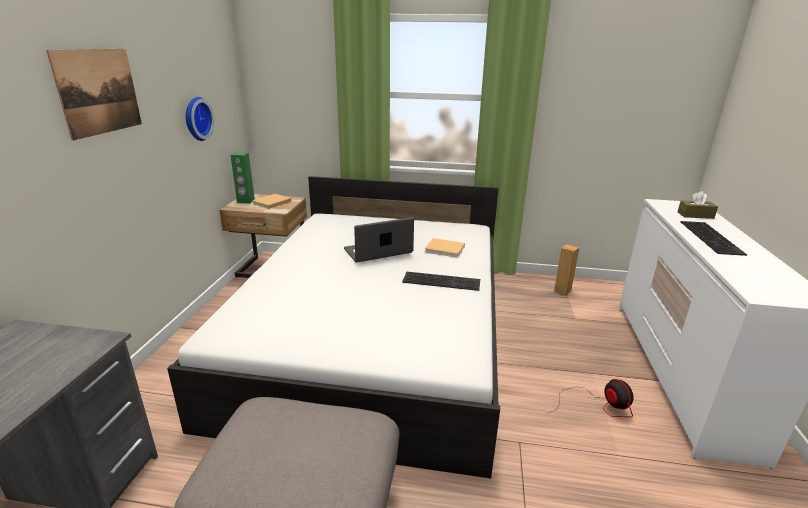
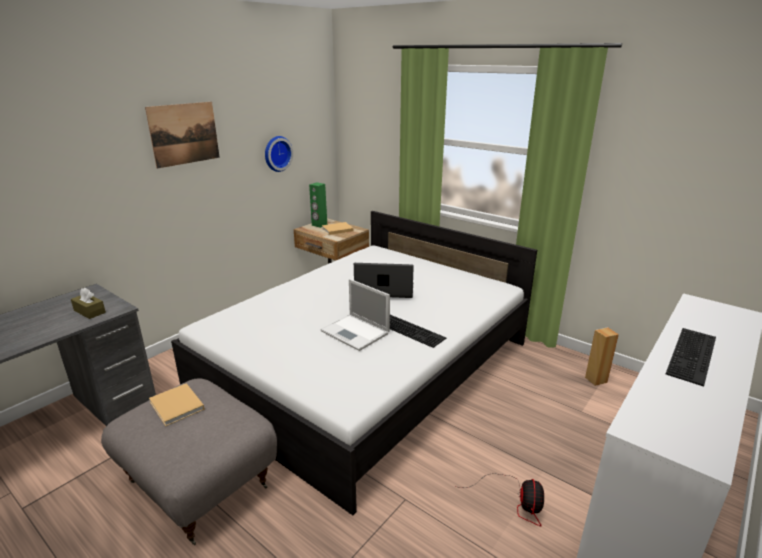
camera: 30 degrees right, 0 degrees up
beige book [425,238,465,258] -> beige book moved to [149,383,205,426]
brown tissue box [678,191,718,219] -> brown tissue box moved to [71,288,106,319]
none -> laptop [321,279,390,351]

